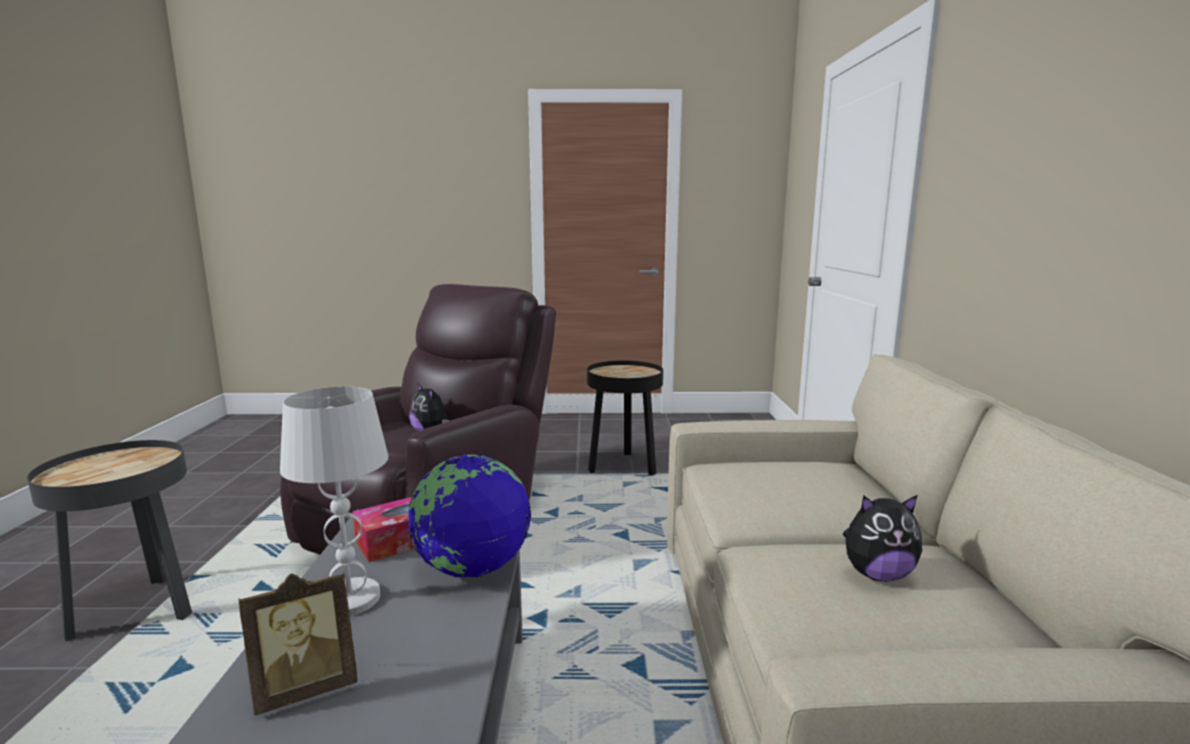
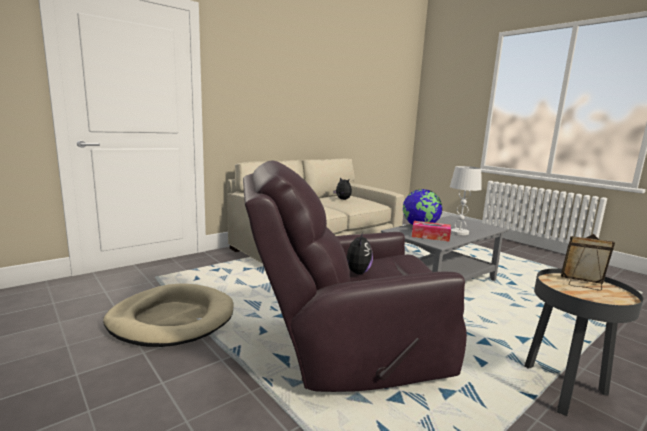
camera: 130 degrees left, 0 degrees up
picture frame [238,572,357,716] -> picture frame moved to [561,234,615,290]
black side table [587,361,663,476] -> beige dog bed [103,283,233,347]

